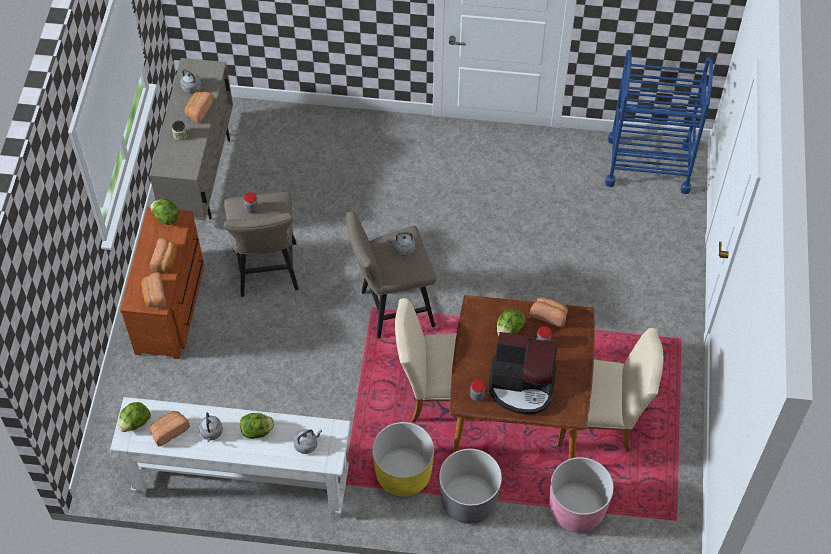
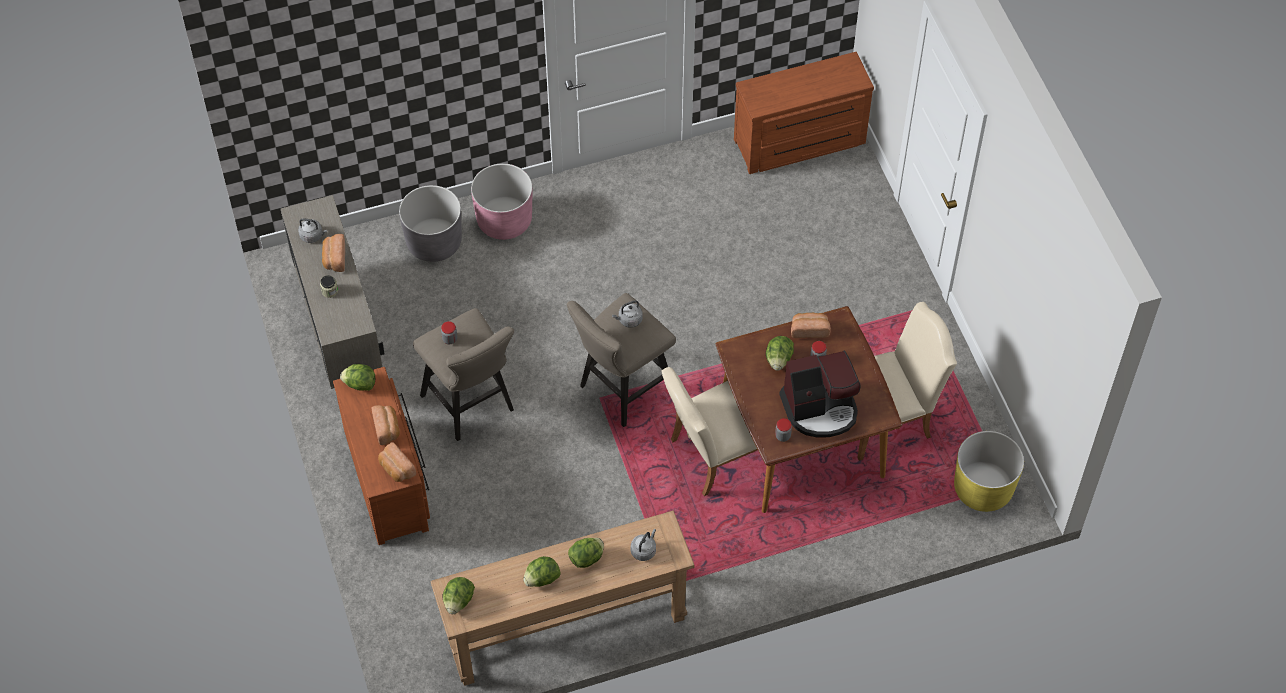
camera: 25 degrees left, 0 degrees up
white console table [110,397,351,519] -> brown console table [431,511,695,686]
bread [150,411,190,446] -> none
grey kettle [199,413,223,442] -> lettuce [523,556,561,587]
yellow planter [372,422,434,496] -> yellow planter moved to [954,431,1024,512]
grey planter [439,449,502,524] -> grey planter moved to [399,185,462,262]
pink planter [549,457,614,533] -> pink planter moved to [471,164,532,240]
blue cart [605,50,713,194] -> brown dresser [734,52,874,174]

